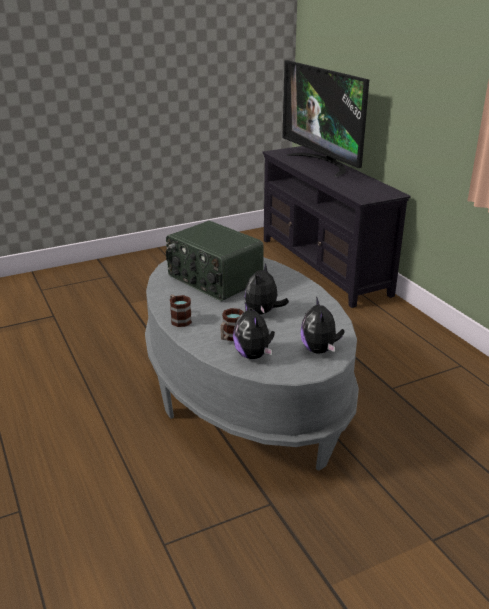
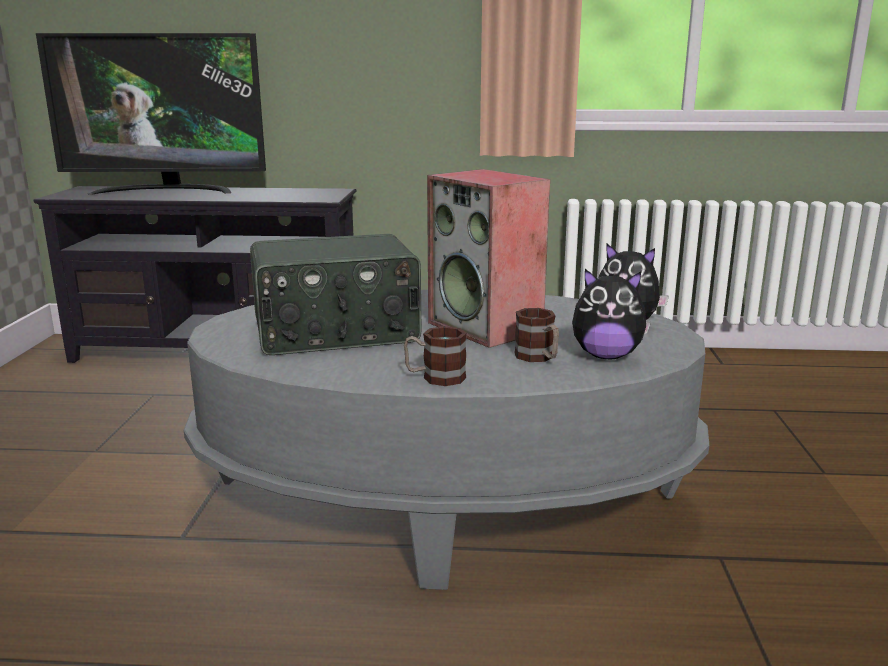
camera: 60 degrees left, 10 degrees down
plush toy [245,263,289,315] -> speaker [427,169,550,348]

